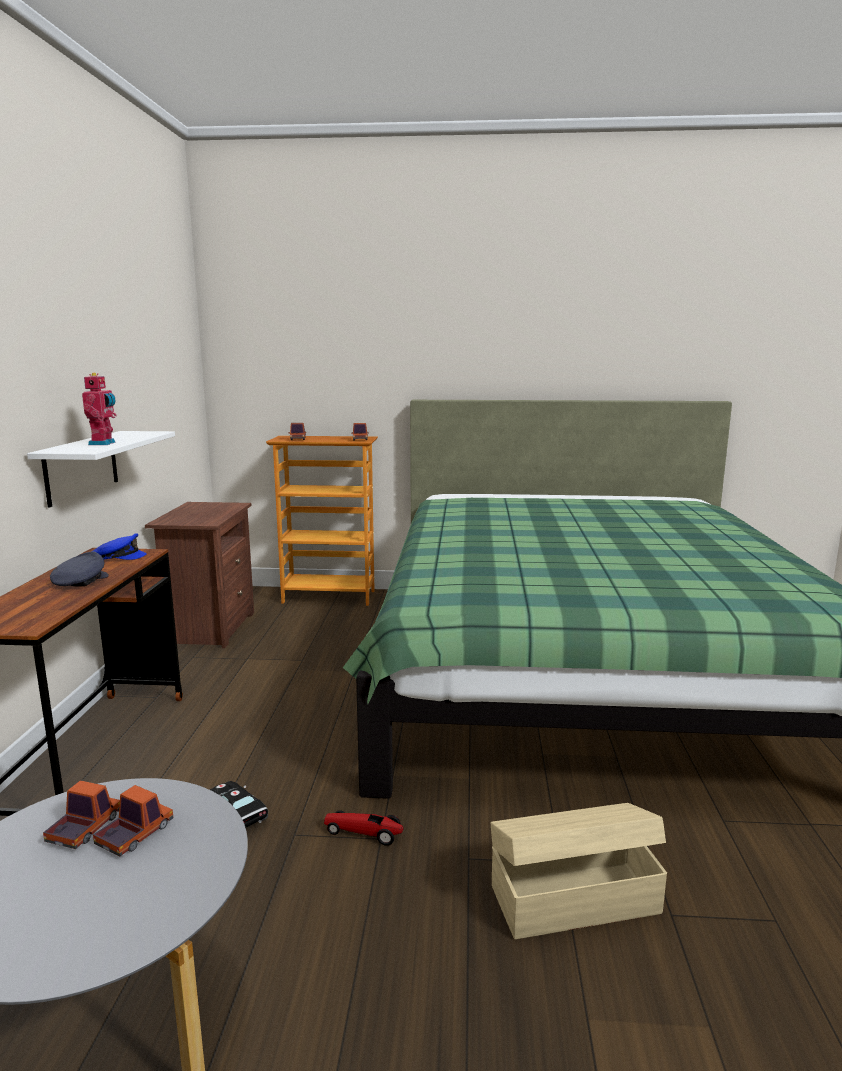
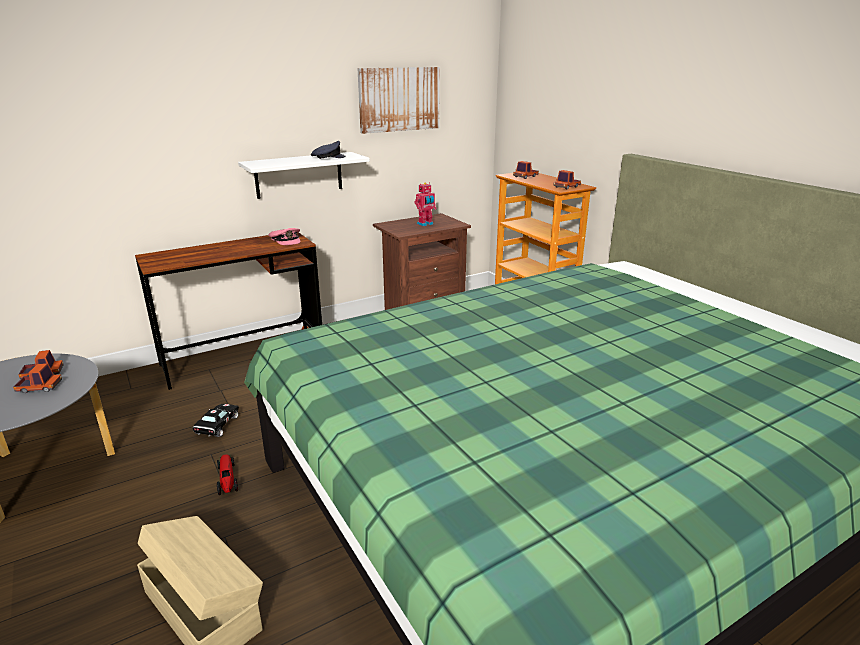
camera: 55 degrees right, 10 degrees up
grey cap [50,551,109,586] -> grey cap moved to [311,141,345,159]
toy robot [82,373,117,445] -> toy robot moved to [415,183,437,226]
blue cap [93,533,147,560] -> pink cap [269,228,301,245]
none -> picture [357,67,440,134]

